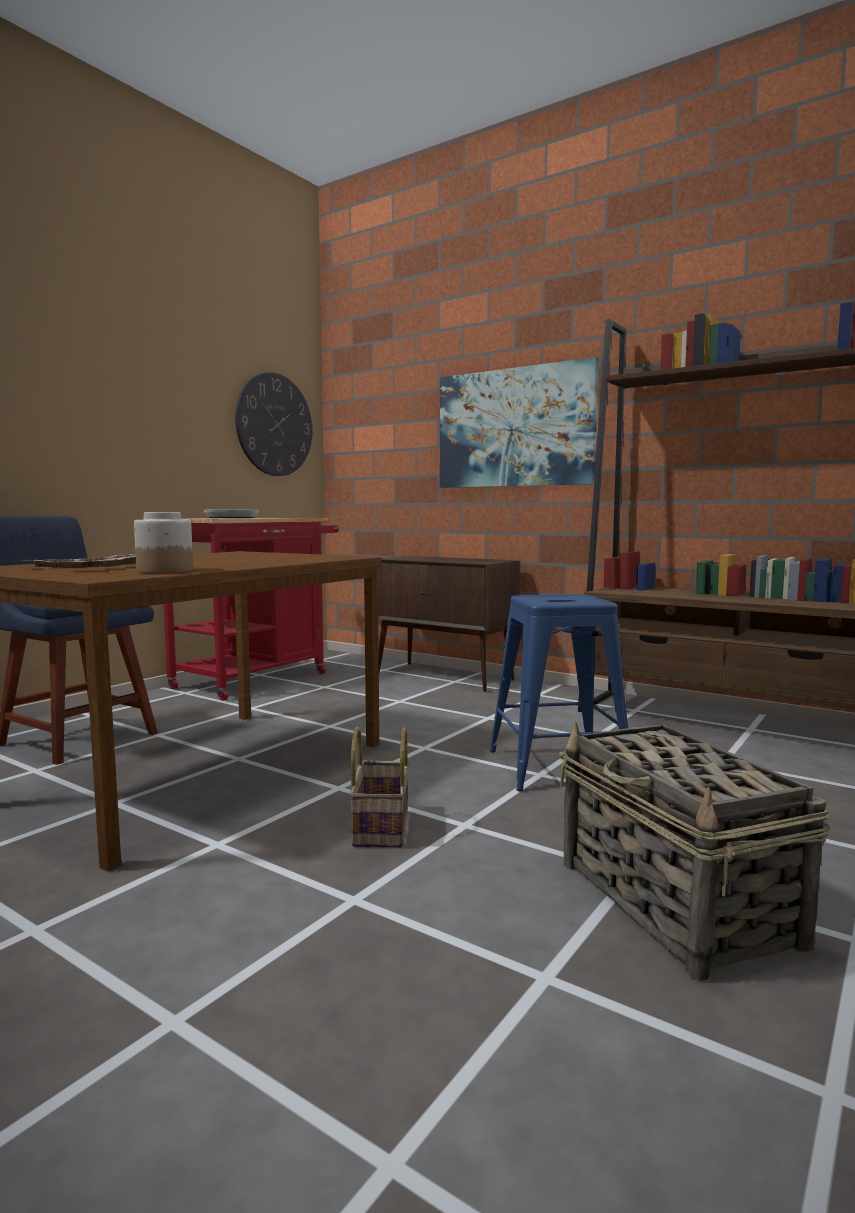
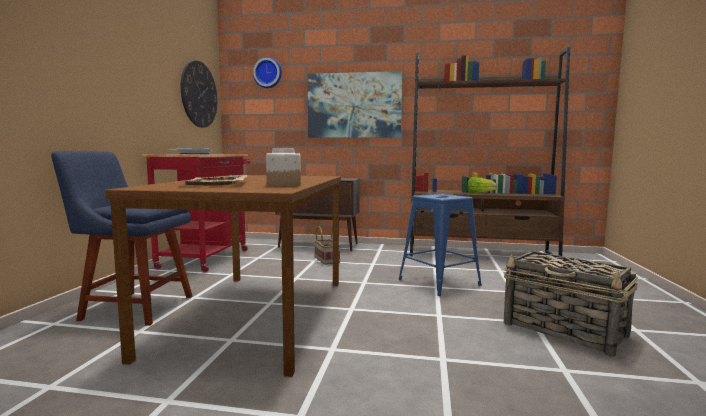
camera: 25 degrees left, 0 degrees up
basket [350,727,409,848] -> basket moved to [314,226,341,265]
none -> wall clock [253,57,282,88]
none -> lettuce [467,177,497,194]

